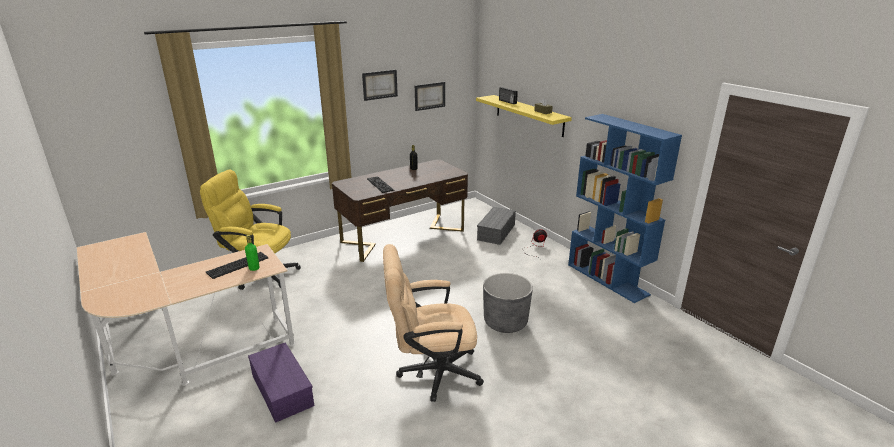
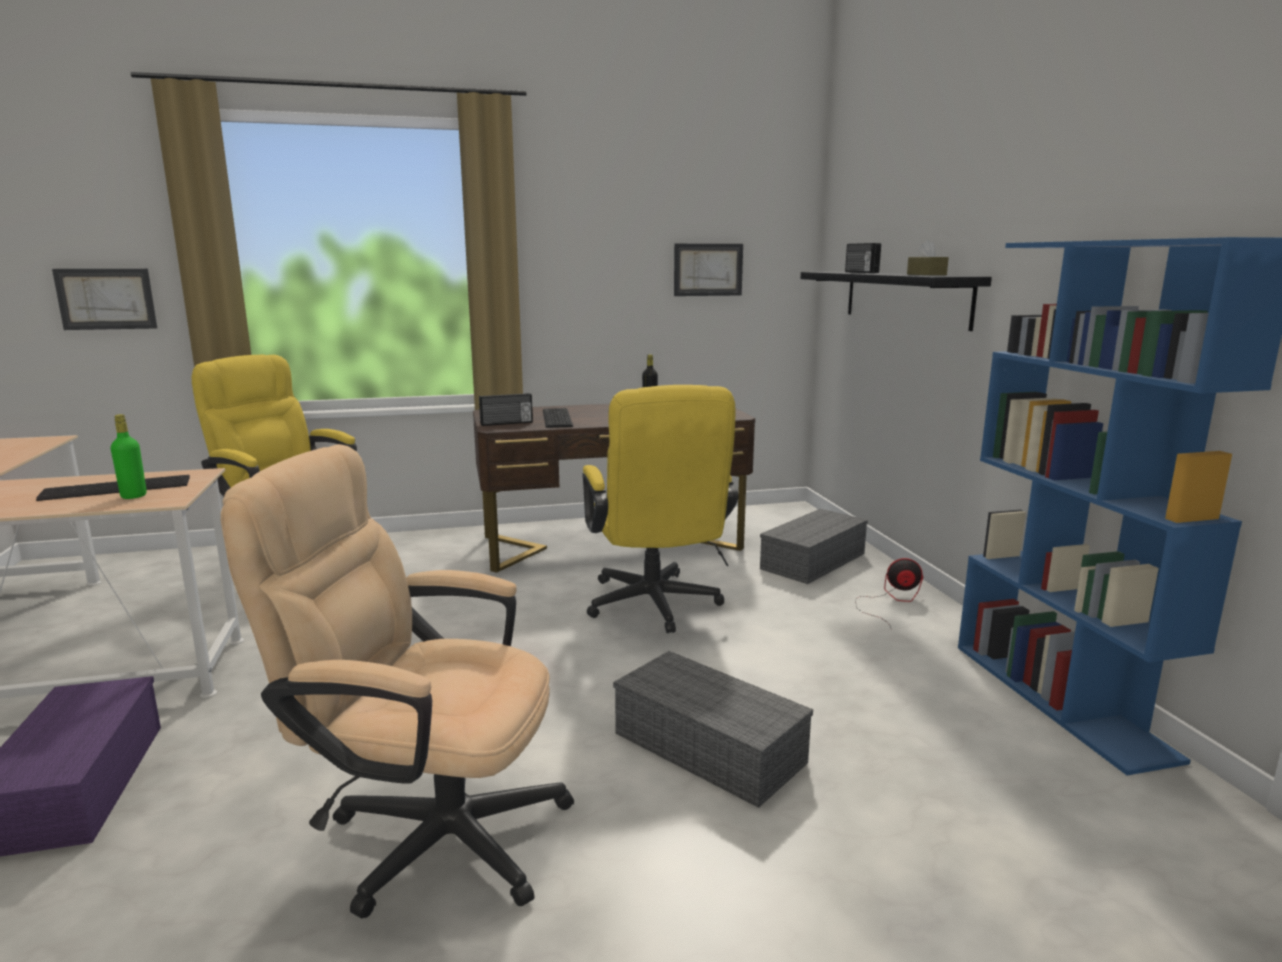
camera: 20 degrees right, 10 degrees down
picture [362,70,398,101] -> picture moved to [52,269,157,330]
yellow shelf [476,95,572,137] -> black shelf [800,272,992,331]
grey planter [483,273,533,333] -> grey storage box [613,651,813,808]
none -> radio [479,393,533,426]
none -> yellow office chair [582,385,739,633]

